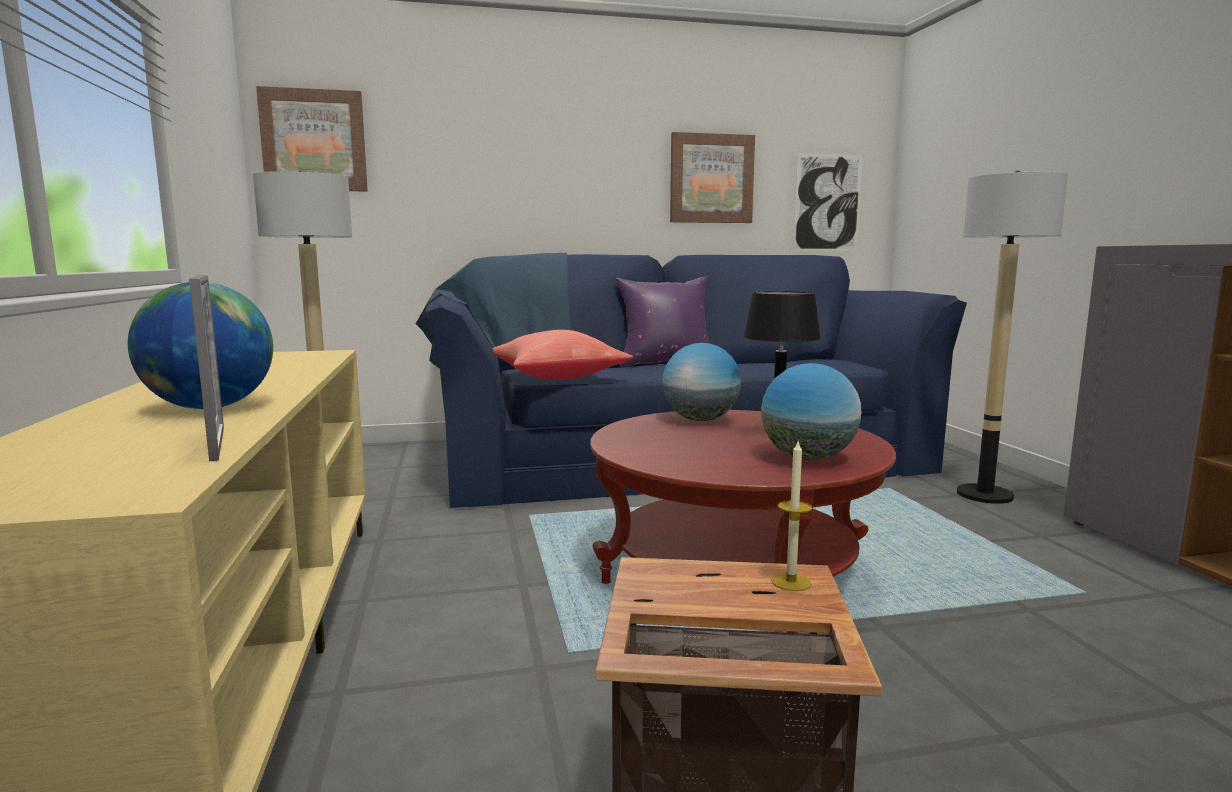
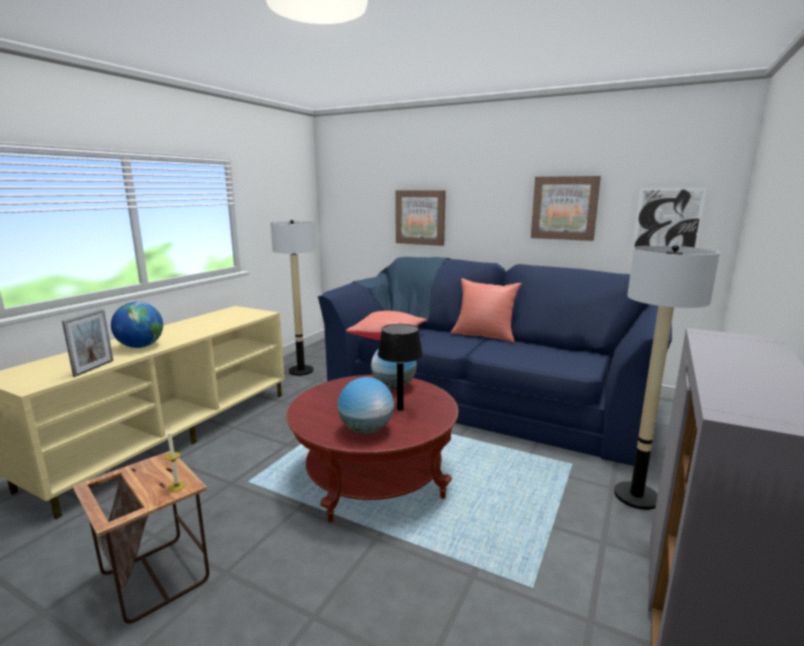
camera: 40 degrees right, 5 degrees up
picture [256,86,368,192] -> picture moved to [396,190,446,246]
purple pillow [616,276,710,367] -> red pillow [451,278,522,343]

